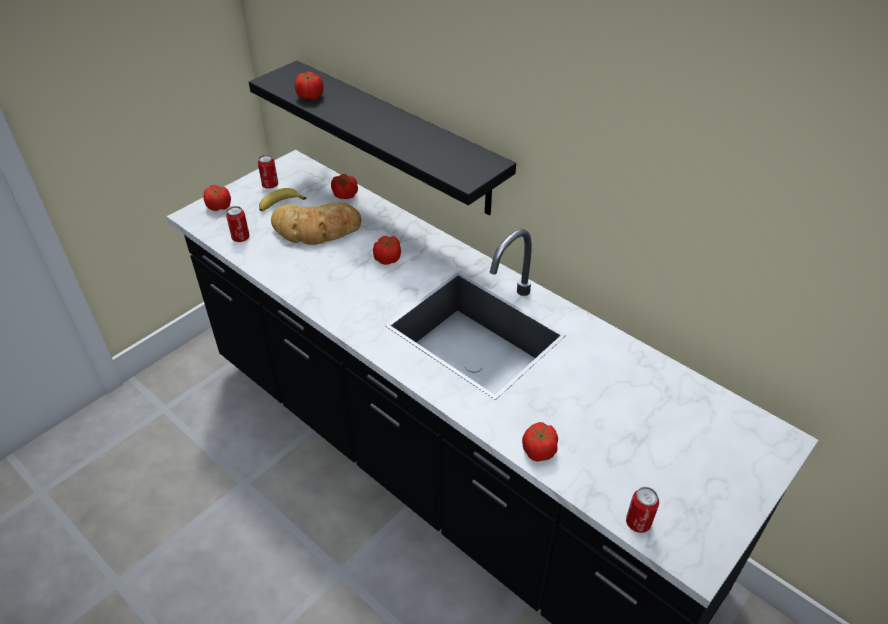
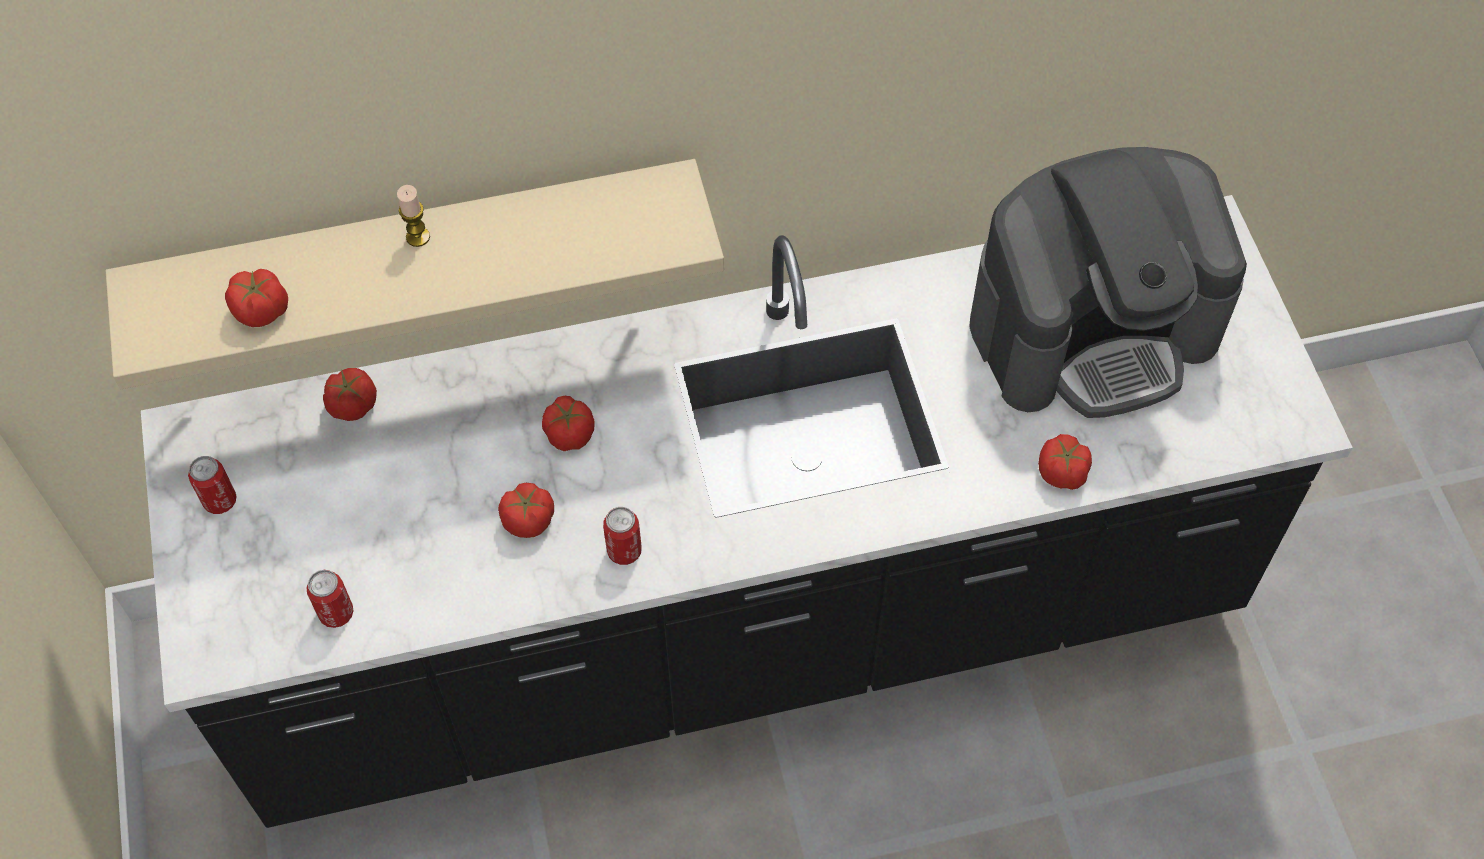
camera: 55 degrees left, 15 degrees up
tomato [204,185,231,211] -> tomato moved to [498,483,554,538]
black shelf [249,60,516,215] -> beige shelf [105,159,724,389]
banana [259,188,307,211] -> none
bread [271,203,361,245] -> none
can [626,487,659,533] -> can moved to [603,507,642,565]
none -> candle [397,185,430,247]
none -> coffee machine [969,147,1247,418]

